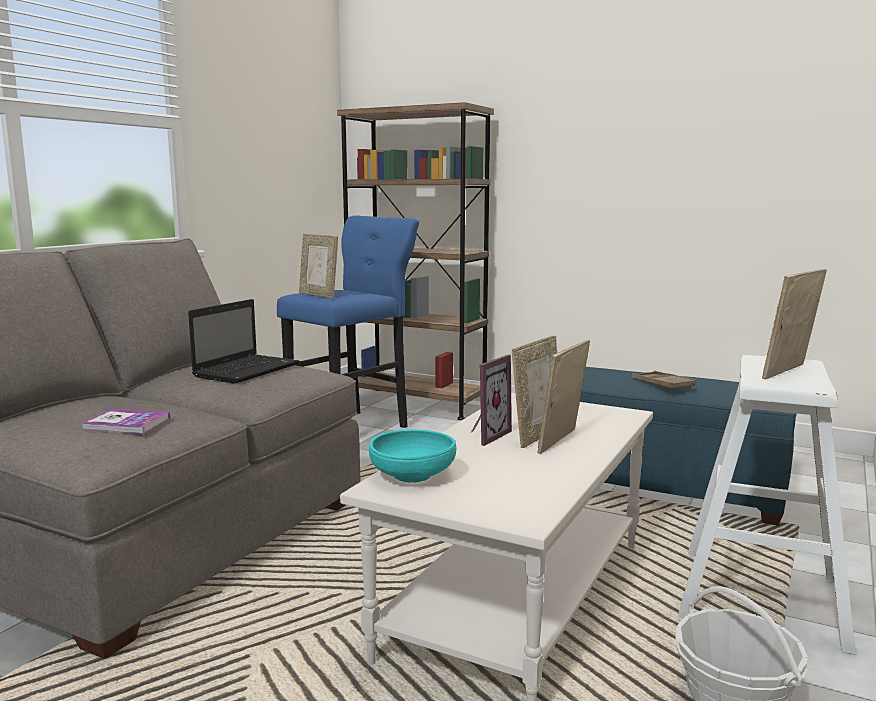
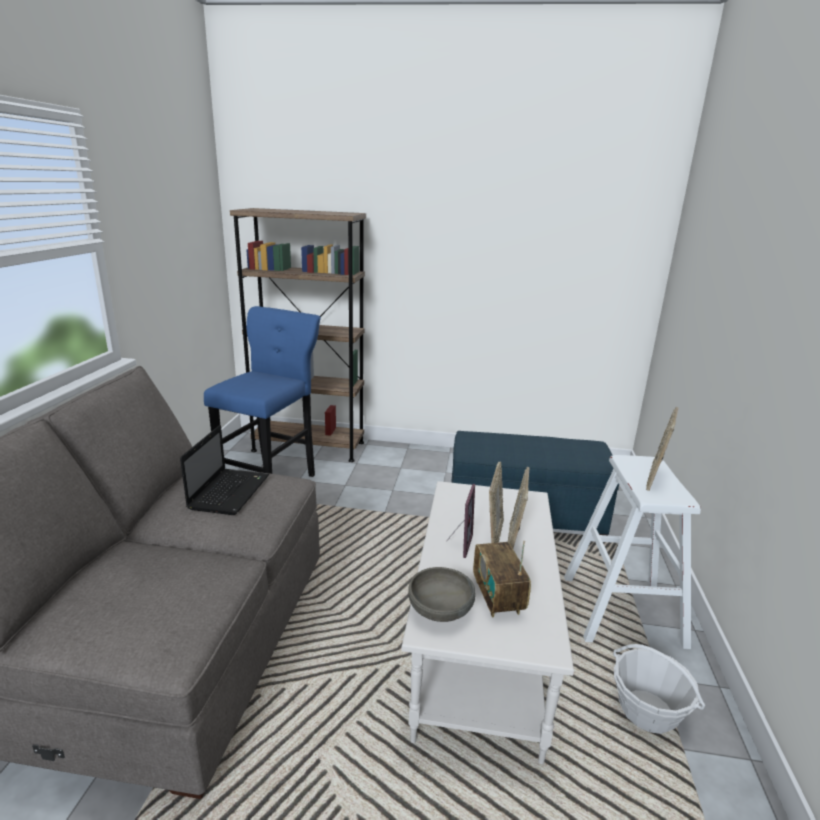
camera: 20 degrees left, 10 degrees up
book [82,409,170,434] -> none
picture frame [299,234,338,298] -> none
turquoise bowl [369,429,456,483] -> grey bowl [408,567,475,622]
brown tray [632,371,697,390] -> none
none -> radio [473,541,531,617]

